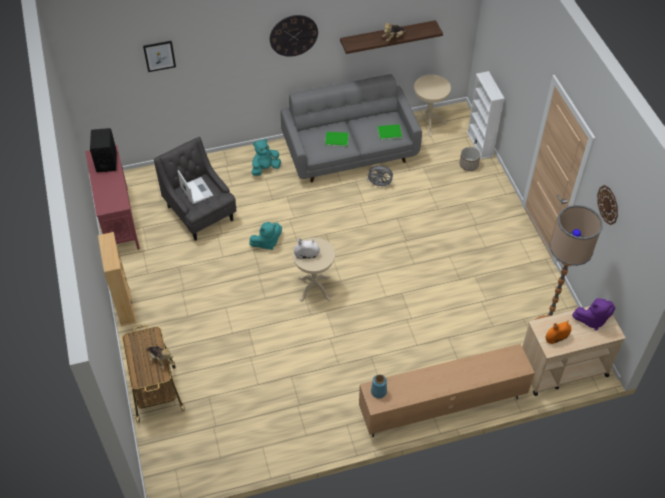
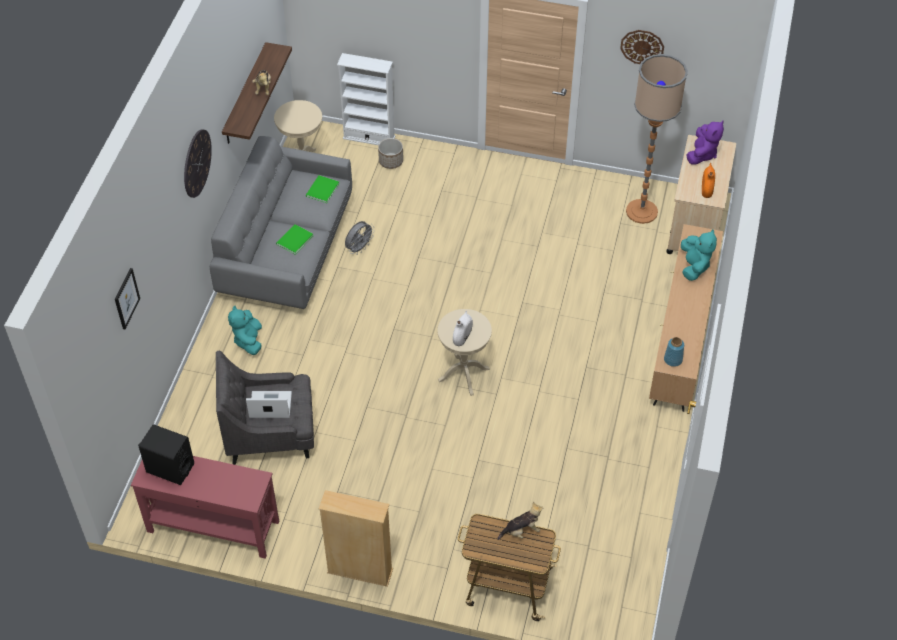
camera: 60 degrees left, 0 degrees up
turquoise plush toy [249,222,282,250] -> turquoise plush toy moved to [681,229,717,281]

